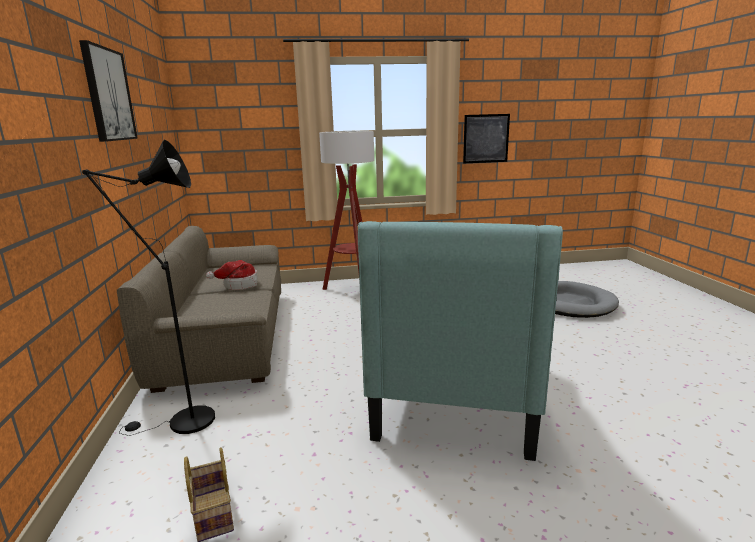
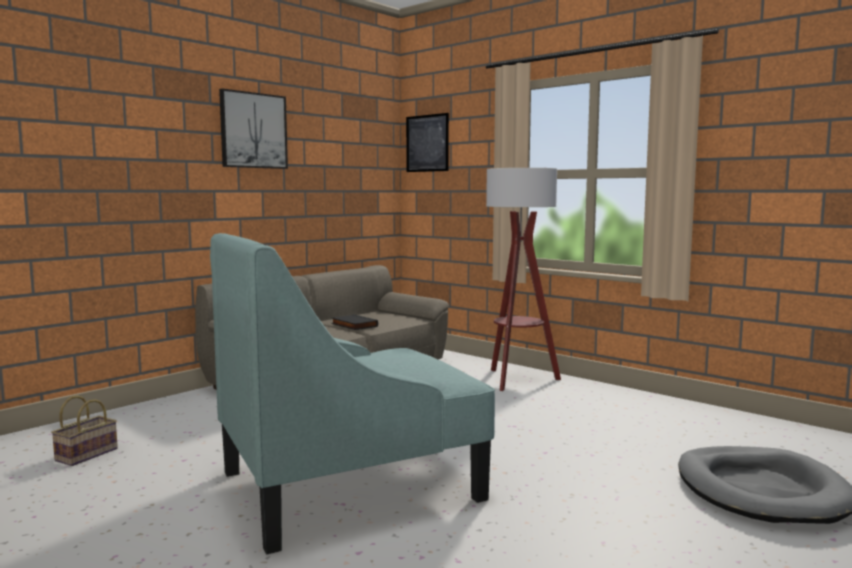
camera: 50 degrees right, 10 degrees down
black floor lamp [82,140,215,436] -> none
hat [206,260,257,290] -> black book [332,314,378,330]
picture [463,114,510,163] -> picture moved to [406,113,449,172]

